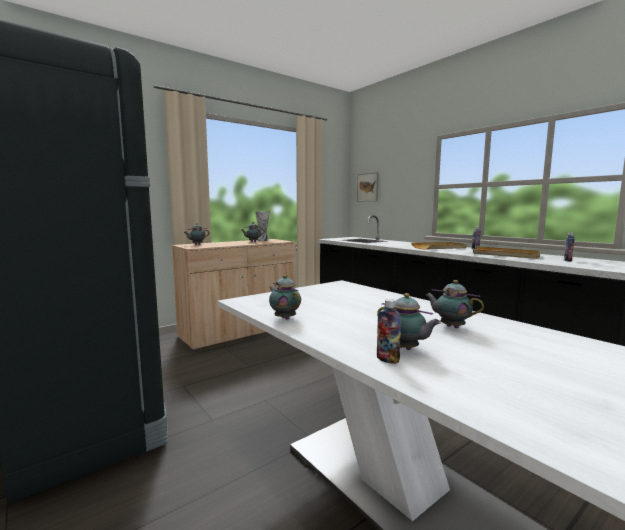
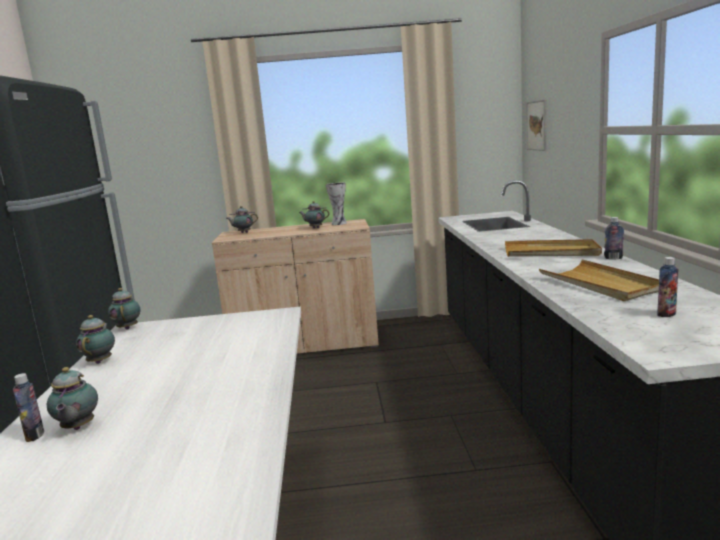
camera: 35 degrees right, 5 degrees up
teapot [425,280,484,328] -> teapot moved to [108,288,140,330]

